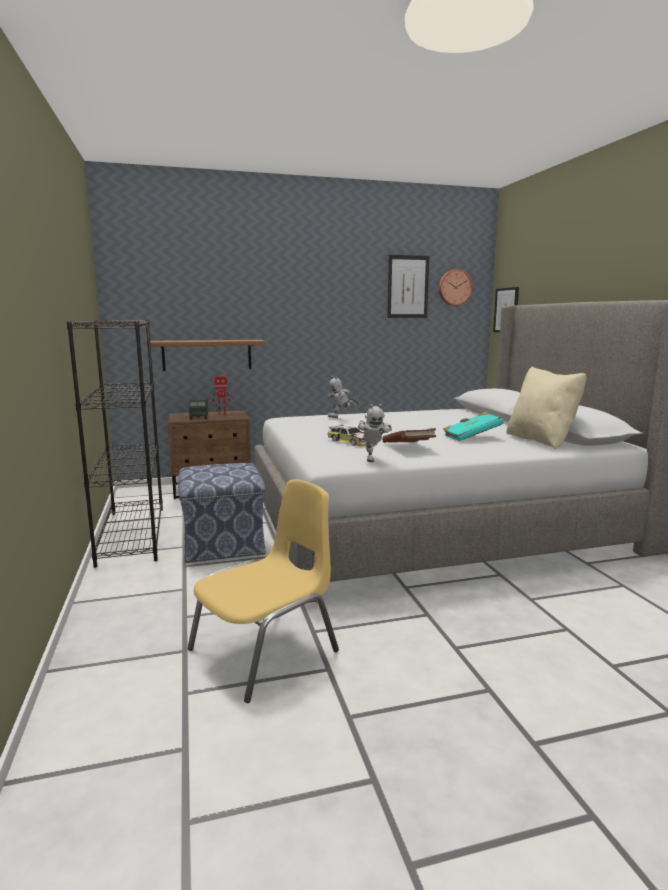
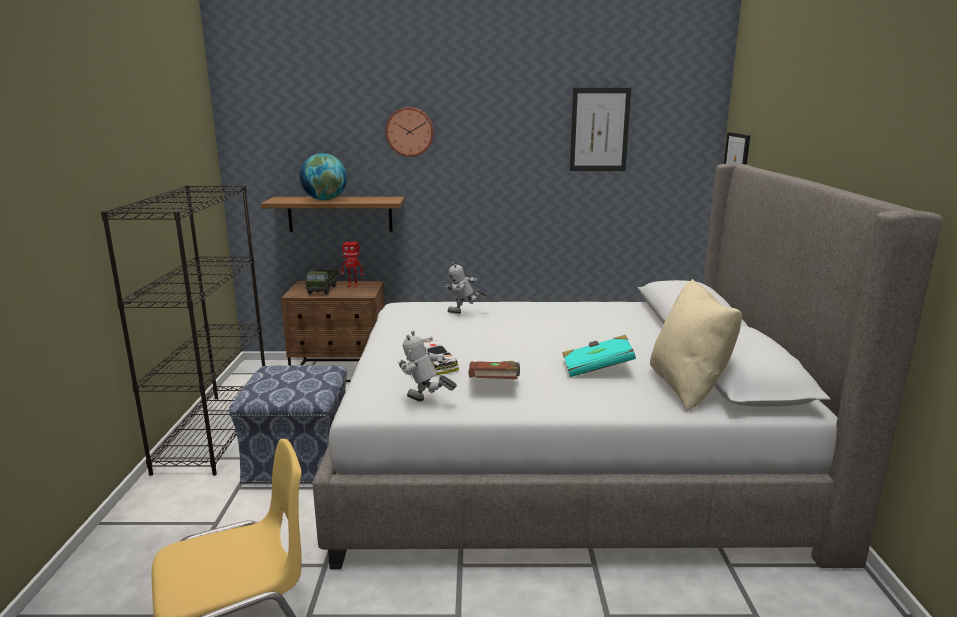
camera: 15 degrees right, 5 degrees up
toy robot [358,404,392,462] -> toy robot turned 105 degrees clockwise [398,331,457,401]
wall clock [439,269,473,306] -> wall clock moved to [386,107,434,157]
none -> globe [299,153,347,200]

